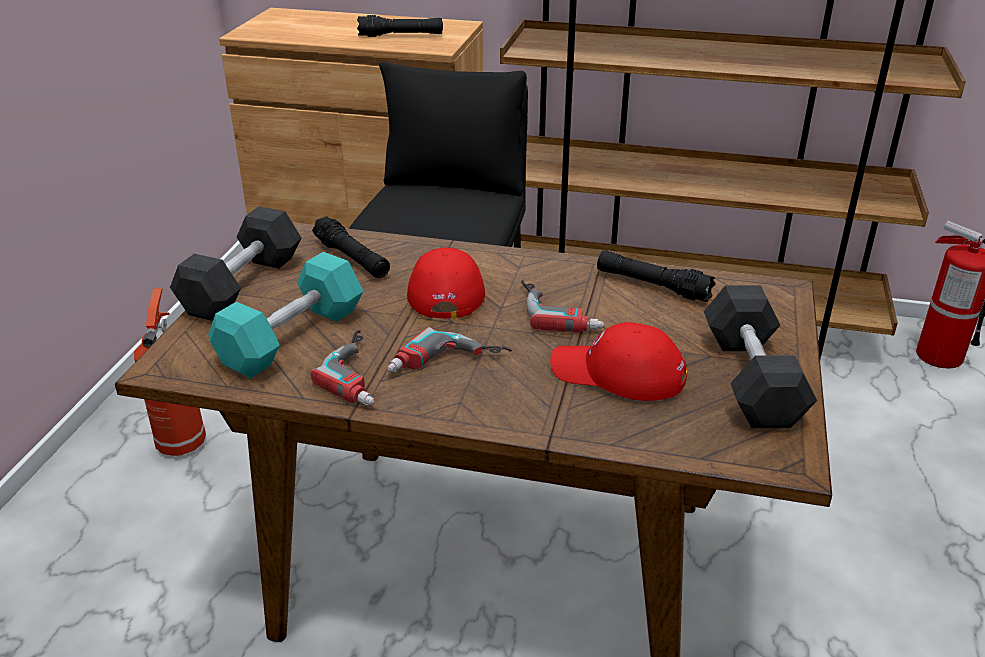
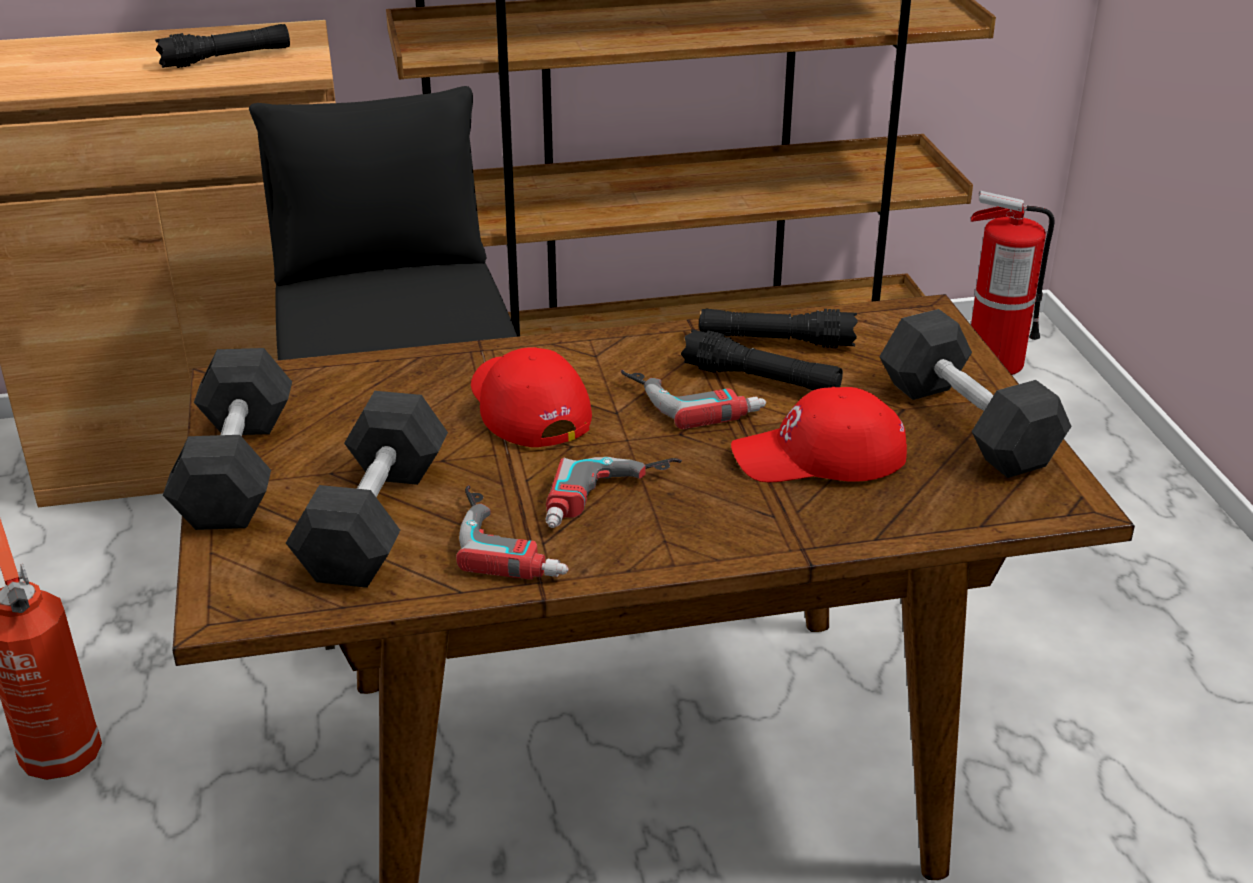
camera: 25 degrees left, 0 degrees up
turquoise dumbbell [208,252,364,378] -> grey dumbbell [286,391,448,588]
black flashlight [312,216,390,278] -> black flashlight moved to [681,329,843,390]

